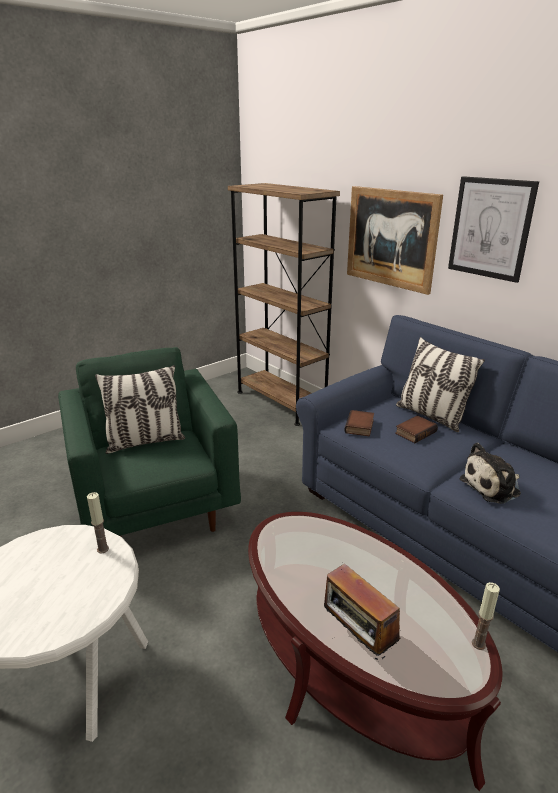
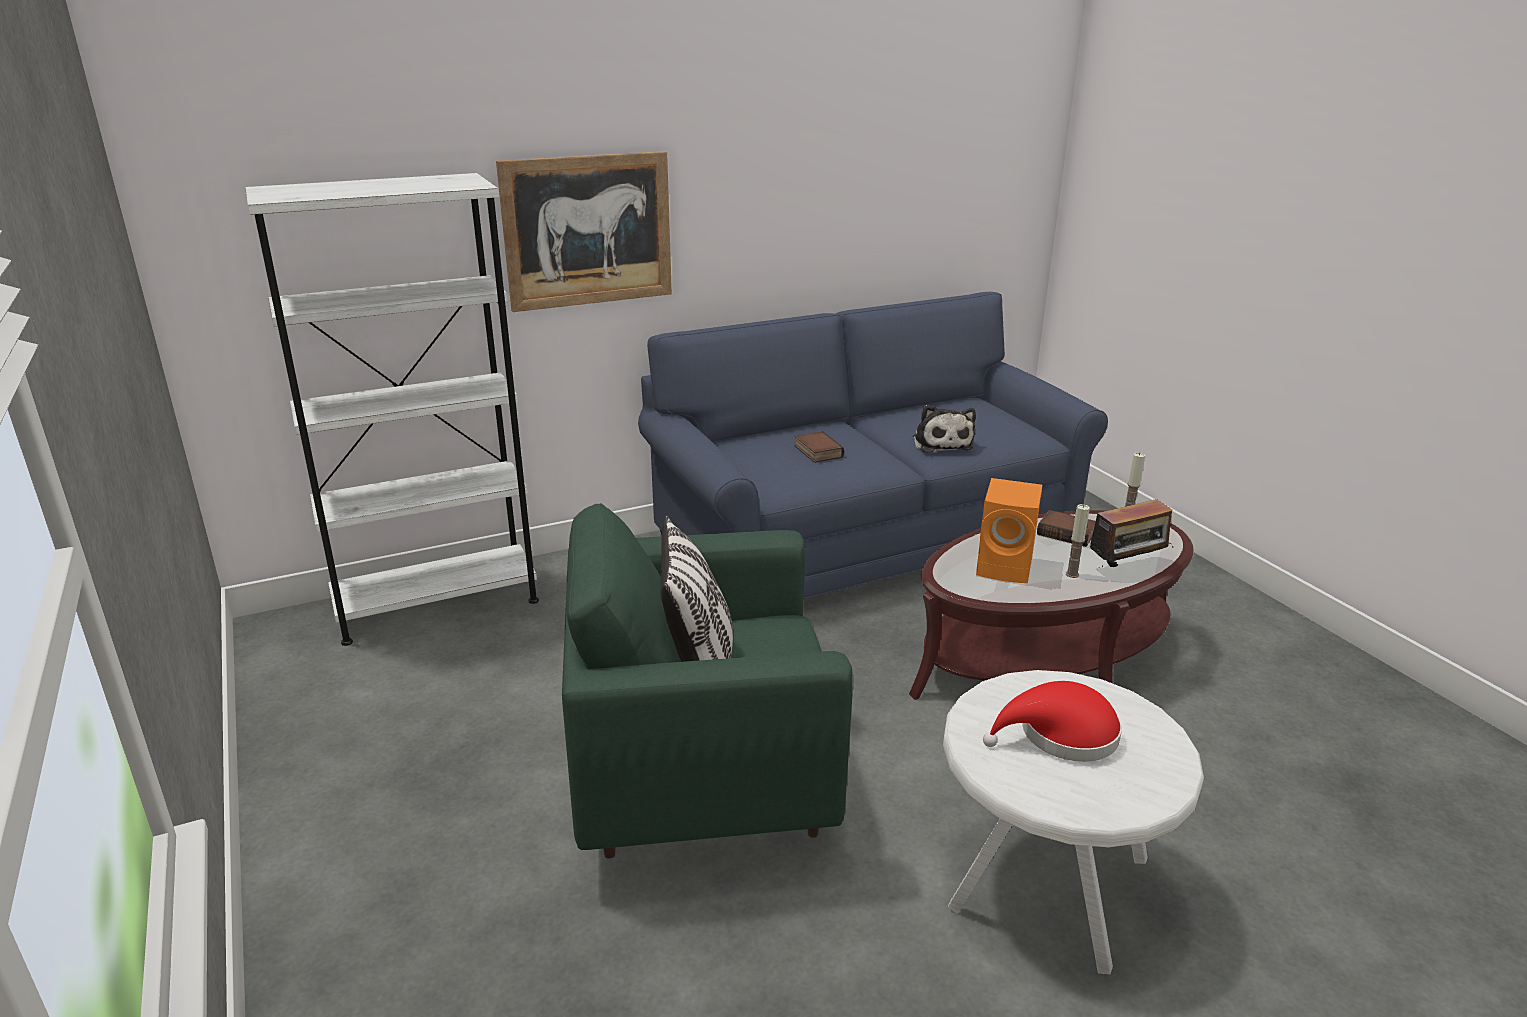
camera: 75 degrees left, 0 degrees up
candle [87,492,109,553] -> candle moved to [1066,504,1090,578]
brown bookcase [228,183,340,426] -> white bookcase [245,173,539,646]
book [344,410,374,436] -> book moved to [1037,510,1095,547]
pillow [396,337,485,432] -> none
picture [448,176,539,283] -> none
none -> orange speaker [976,478,1042,583]
none -> red hat [983,681,1122,762]

